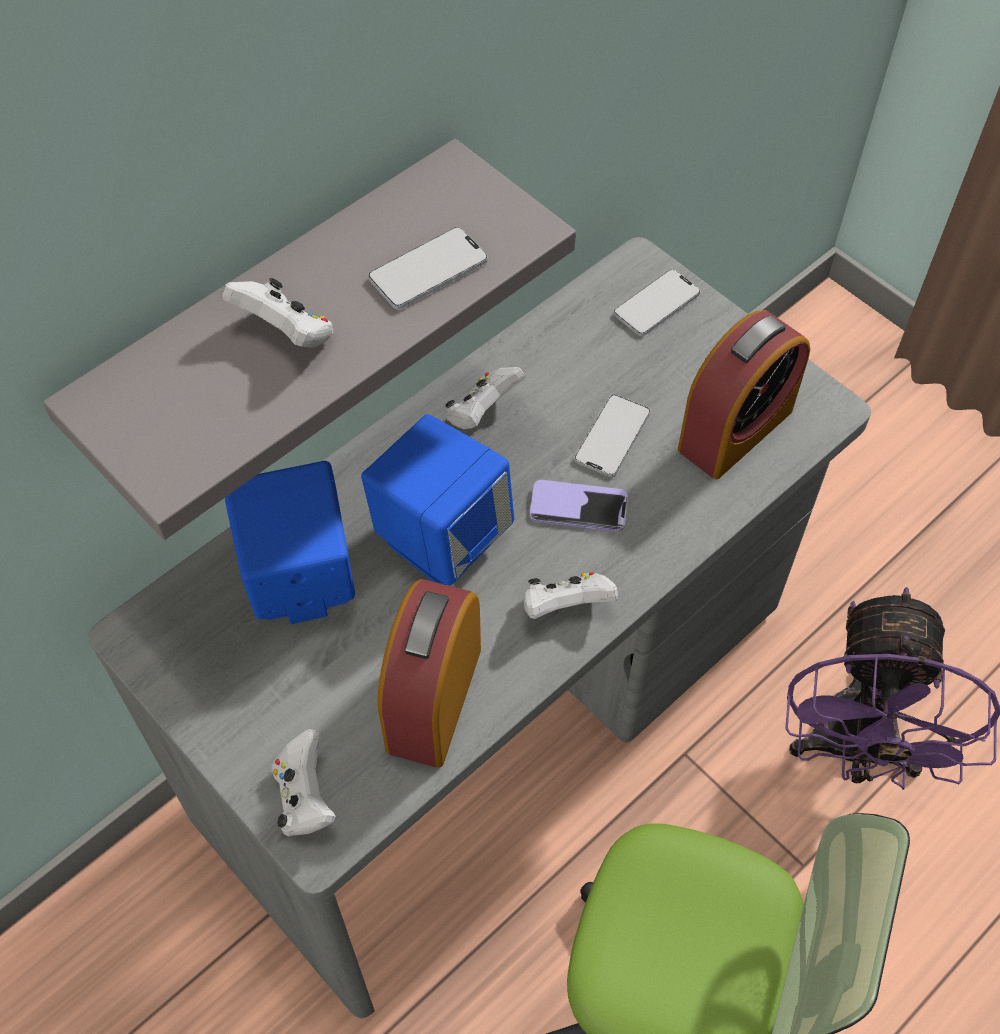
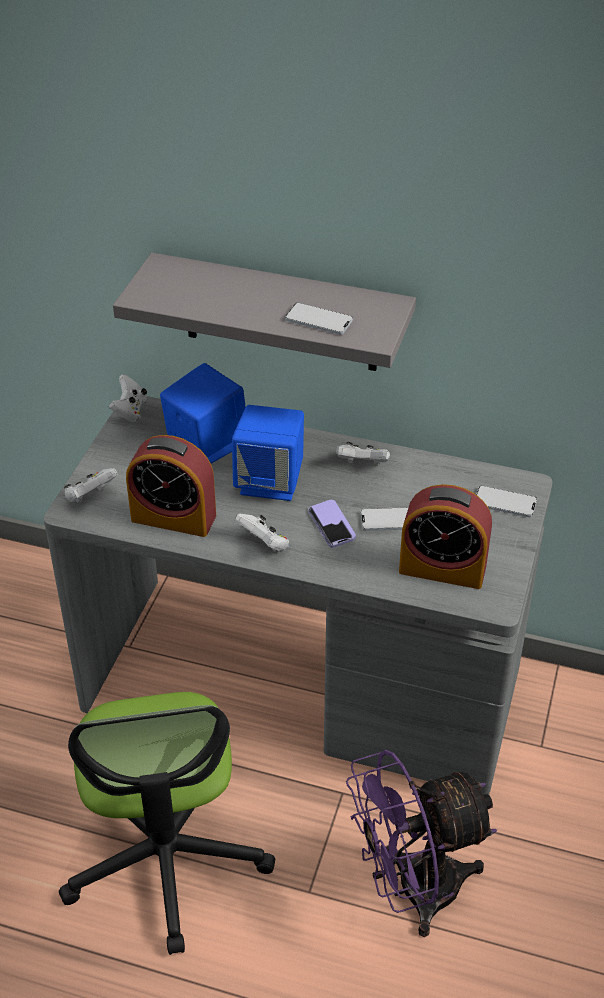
camera: 60 degrees right, 15 degrees down
white game controller [222,278,333,348] -> white game controller moved to [109,374,147,422]
alarm clock [377,579,481,768] -> alarm clock turned 150 degrees counterclockwise [126,435,216,537]

